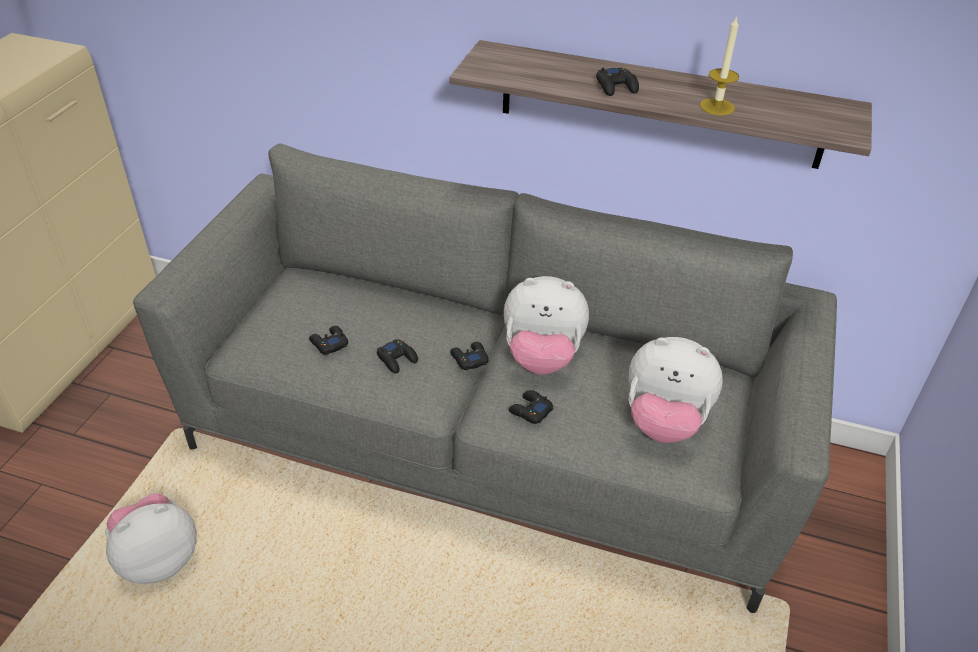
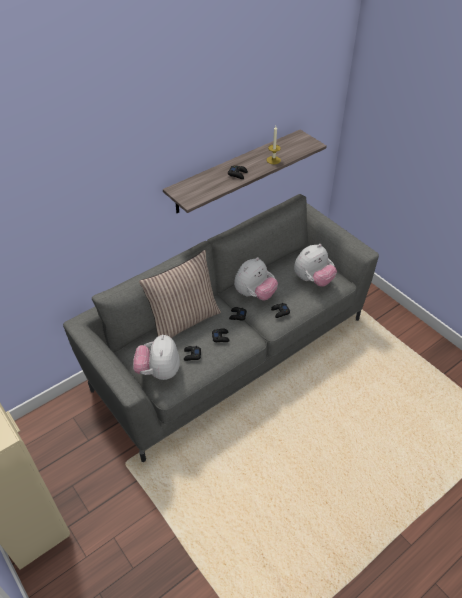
camera: 55 degrees left, 5 degrees up
plush toy [105,493,197,584] -> plush toy moved to [133,334,180,380]
none -> pillow [139,250,221,338]

